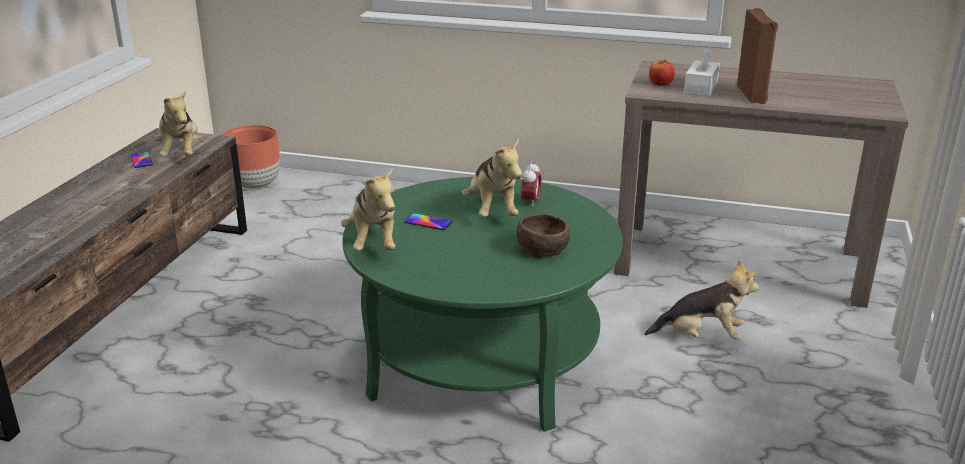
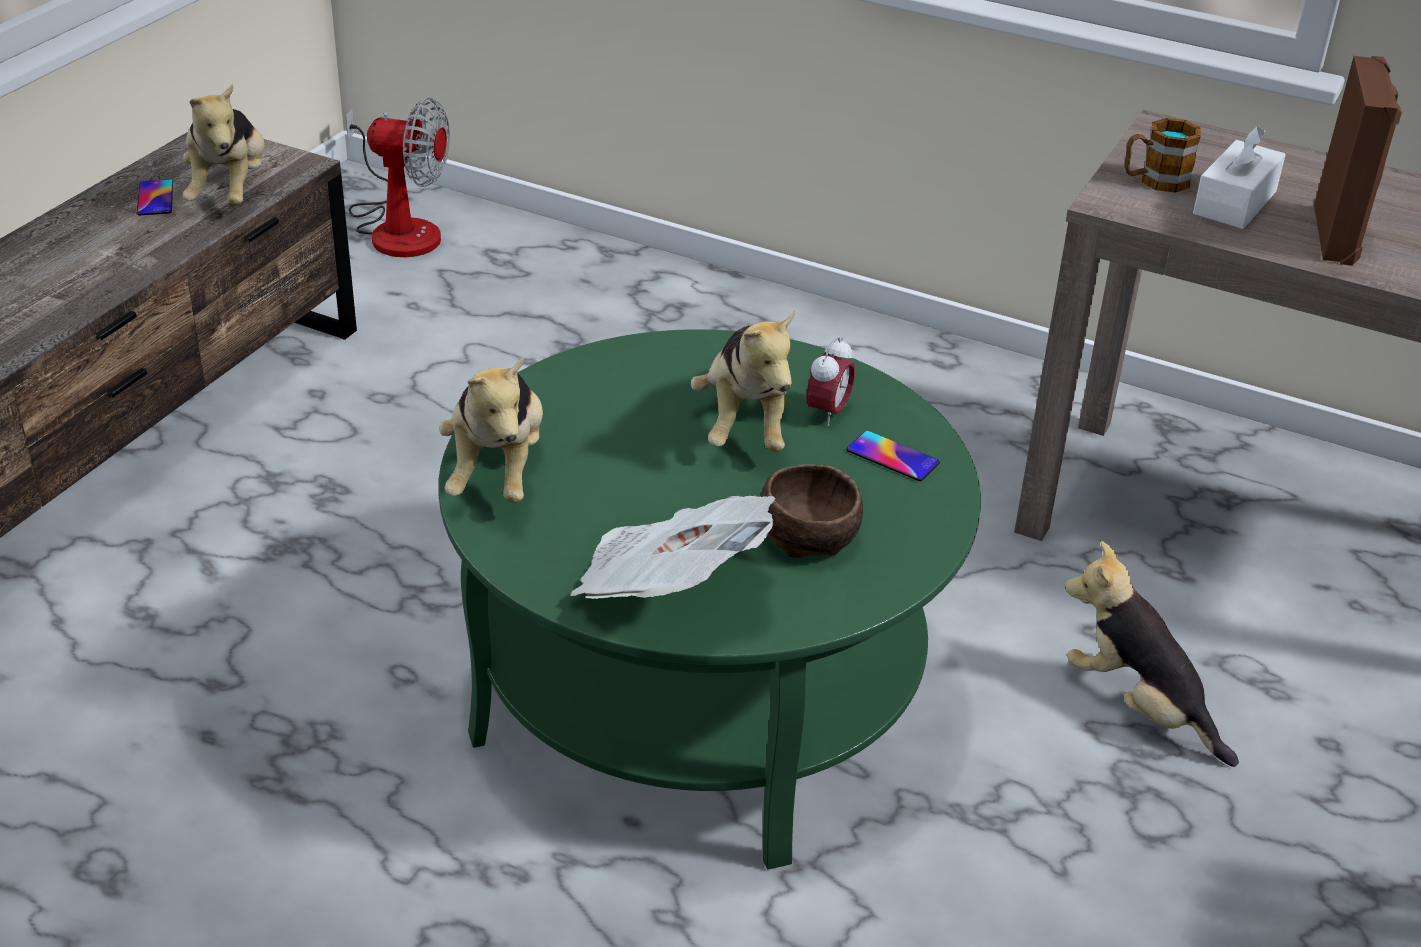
camera: 10 degrees right, 10 degrees up
brown planter [222,125,280,189] -> fan [345,98,450,257]
phone [404,213,453,230] -> phone moved to [846,431,940,481]
plush toy [644,260,759,340] -> plush toy turned 150 degrees counterclockwise [1065,541,1239,767]
apple [649,59,675,86] -> mug [1124,118,1201,193]
none -> newspaper [570,496,776,599]

